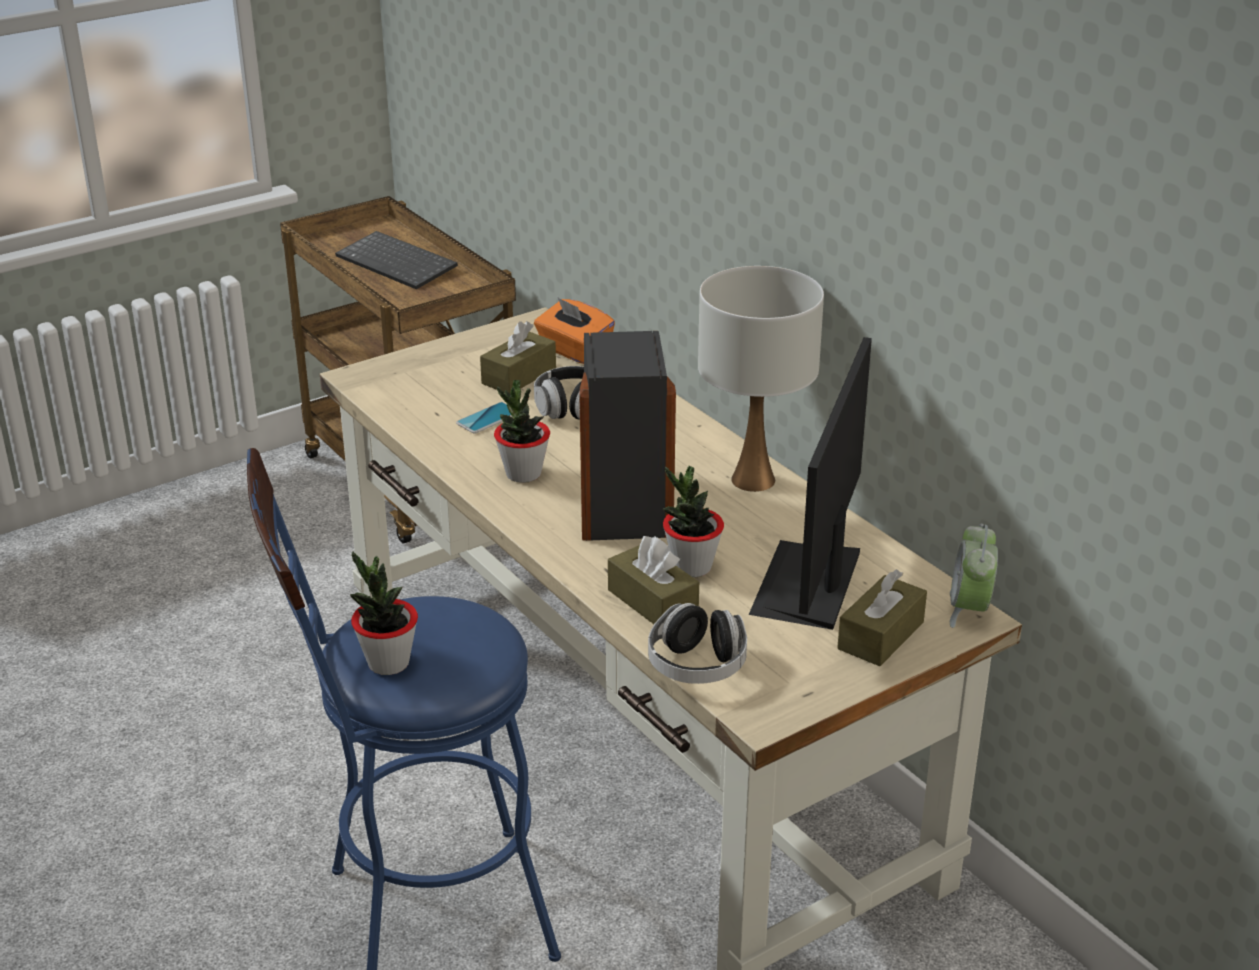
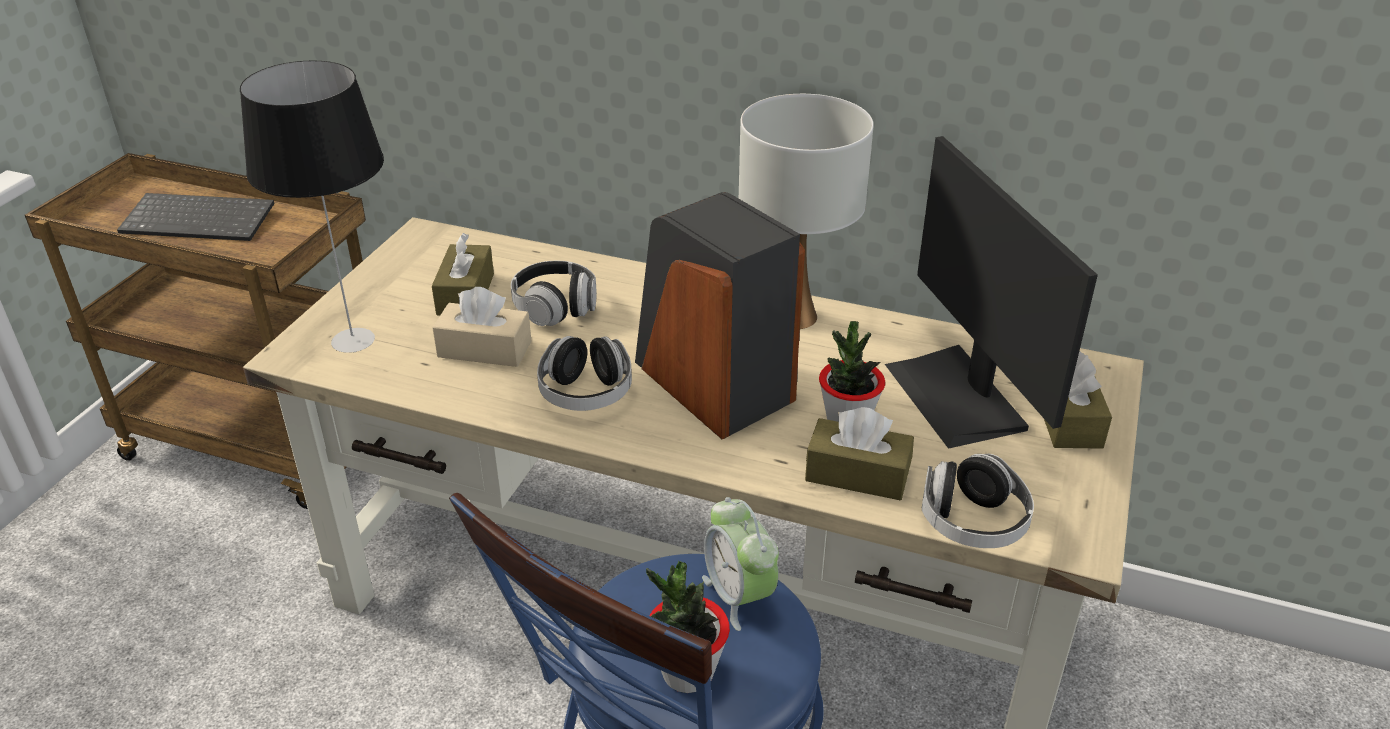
camera: 35 degrees left, 5 degrees up
phone [456,402,513,434] -> beige tissue box [432,287,531,367]
potted plant [494,380,550,483] -> headphones [537,336,632,411]
orange tissue box [534,297,615,364] -> none
alarm clock [950,524,998,628] -> alarm clock moved to [702,497,779,631]
none -> table lamp [240,61,384,353]

